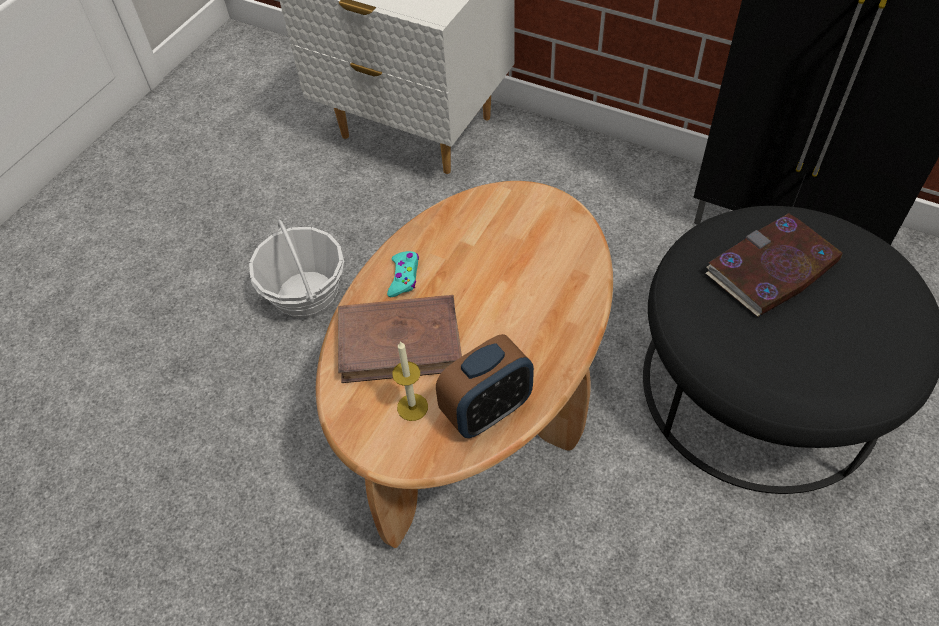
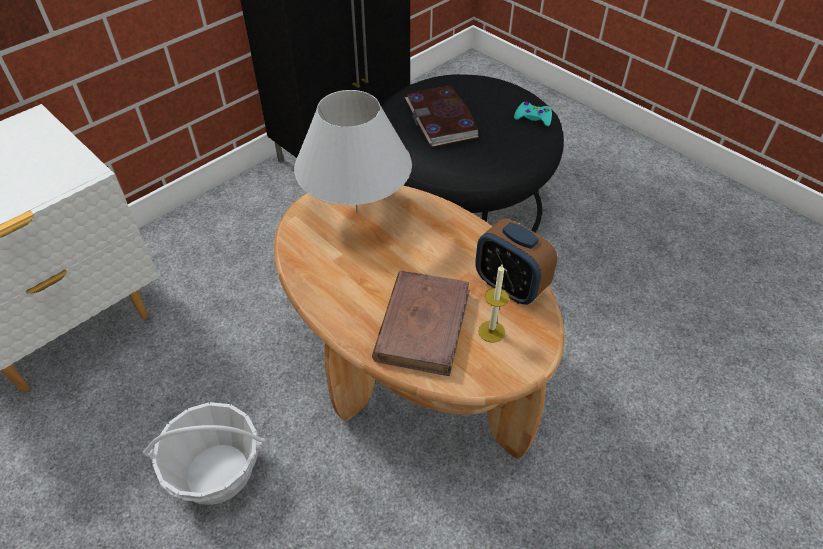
camera: 75 degrees left, 5 degrees down
turquoise game controller [387,251,419,297] -> turquoise game controller moved to [514,102,552,126]
alarm clock [436,334,534,438] -> alarm clock turned 150 degrees clockwise [475,218,557,305]
none -> white table lamp [294,90,412,213]

